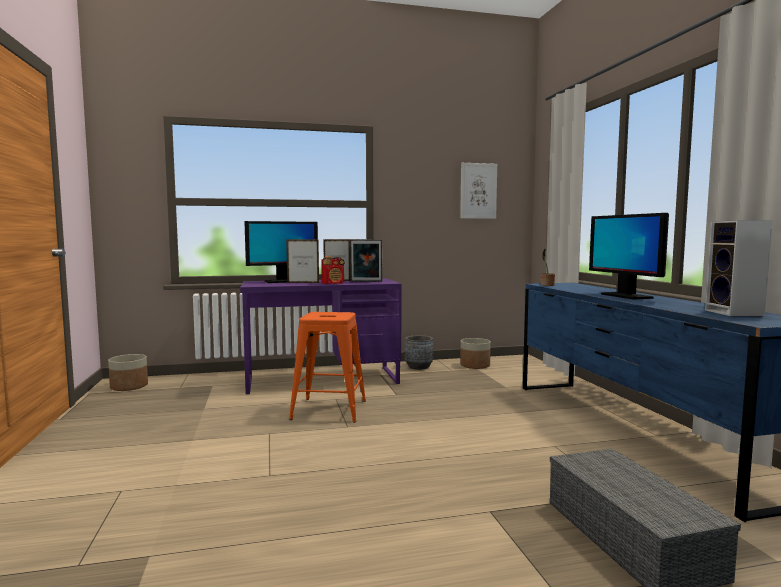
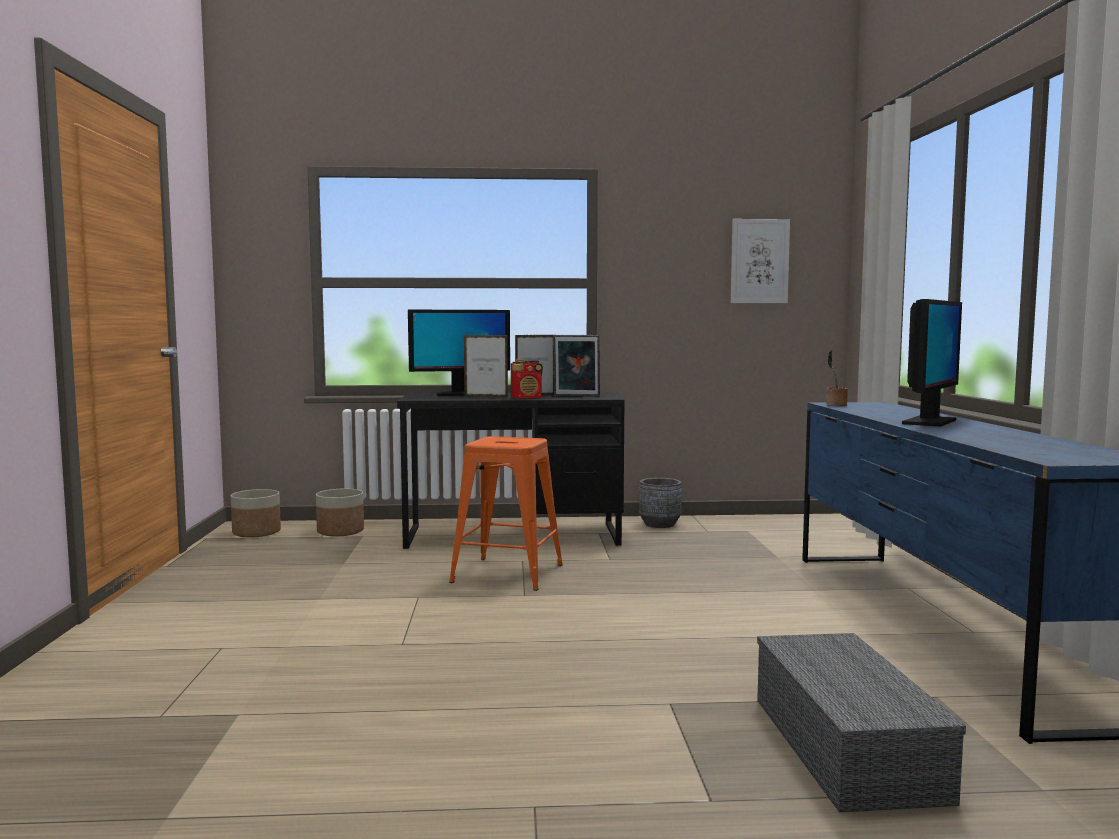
camera: 10 degrees right, 0 degrees up
purple desk [240,278,402,394] -> black desk [397,392,625,549]
planter [460,338,491,369] -> planter moved to [316,489,364,537]
monitor [589,213,669,300] -> monitor turned 135 degrees counterclockwise [902,299,962,427]
speaker [705,220,773,316] -> none

